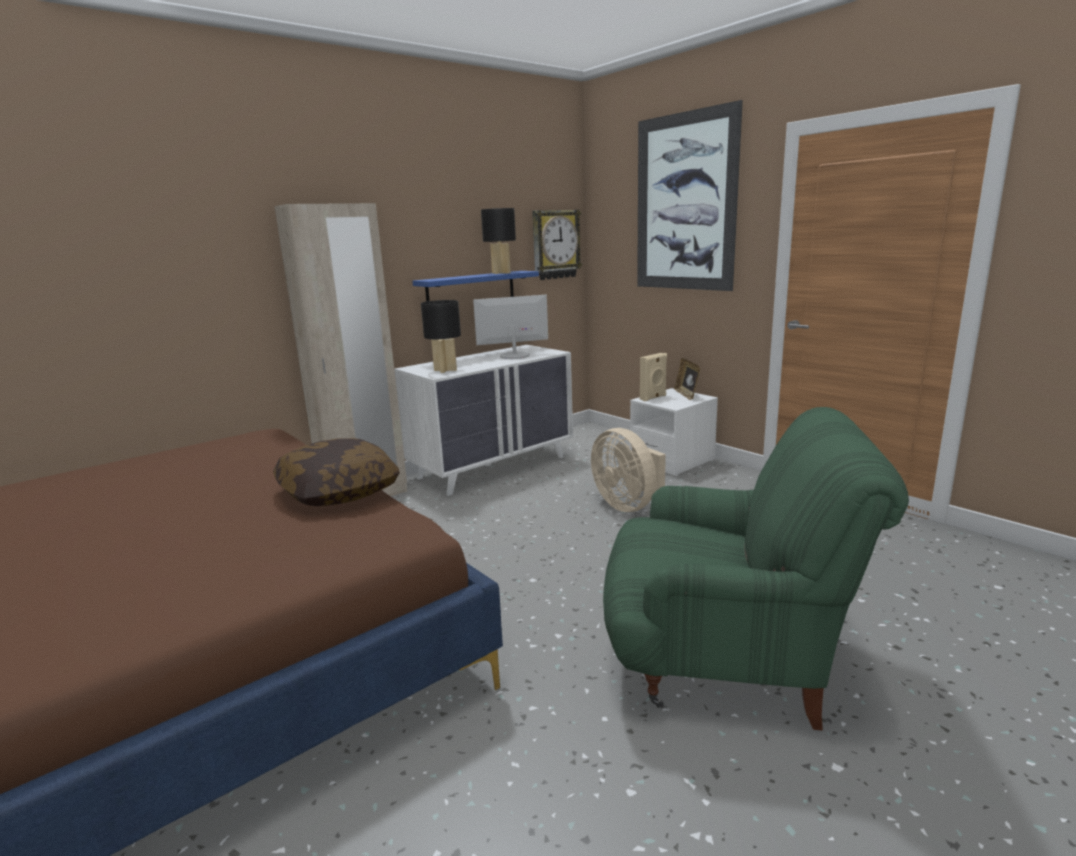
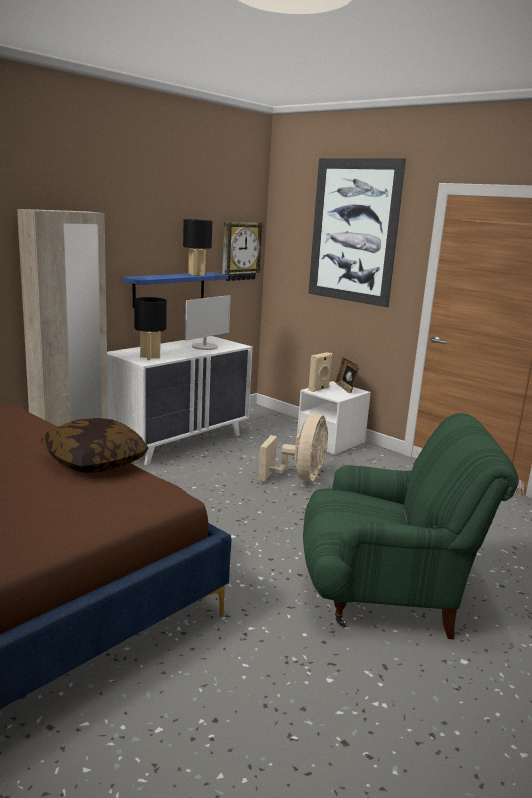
camera: 10 degrees left, 0 degrees up
monitor [473,295,548,359] -> monitor turned 150 degrees clockwise [185,295,231,350]
beige fan [591,428,666,512] -> beige fan turned 120 degrees counterclockwise [258,413,328,482]

